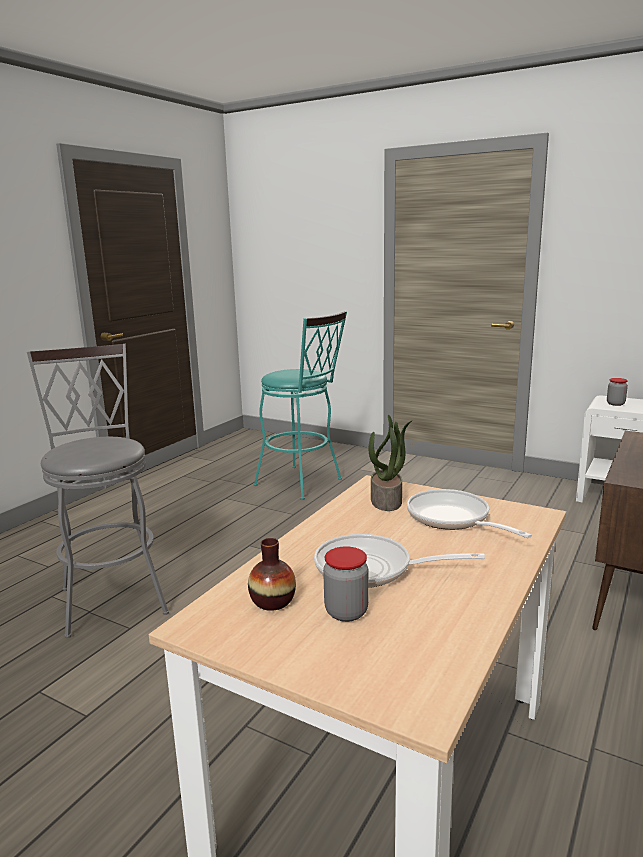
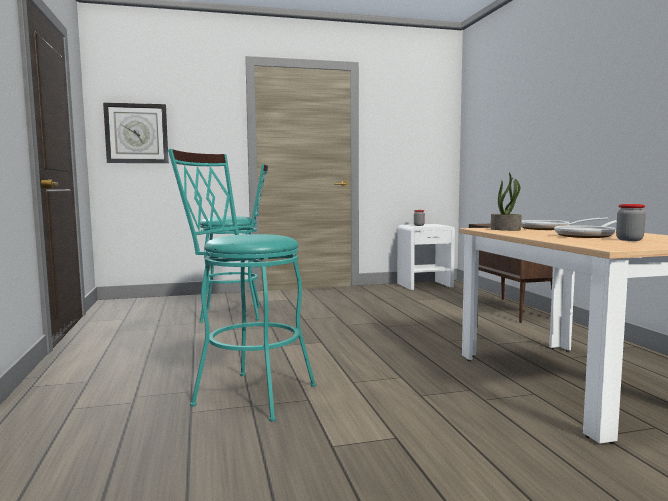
camera: 45 degrees left, 10 degrees down
grey stool [27,344,169,638] -> turquoise stool [168,149,316,422]
vase [248,538,296,611] -> none
none -> wall clock [103,102,169,163]

